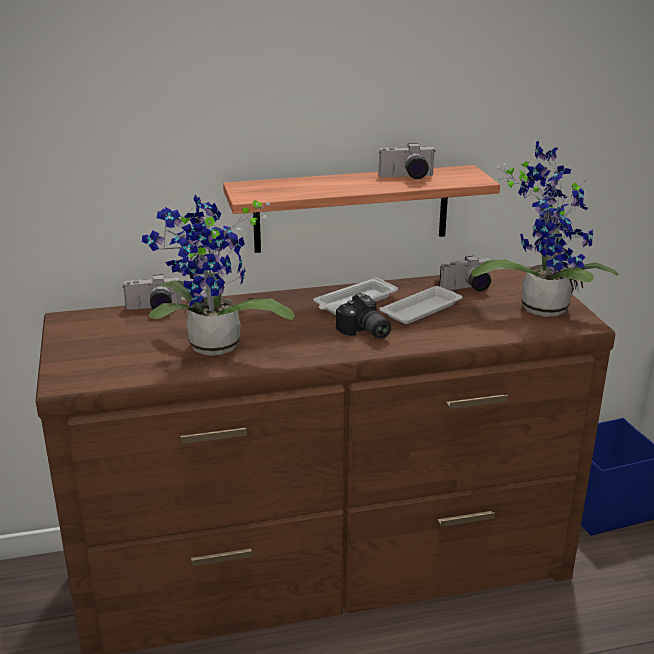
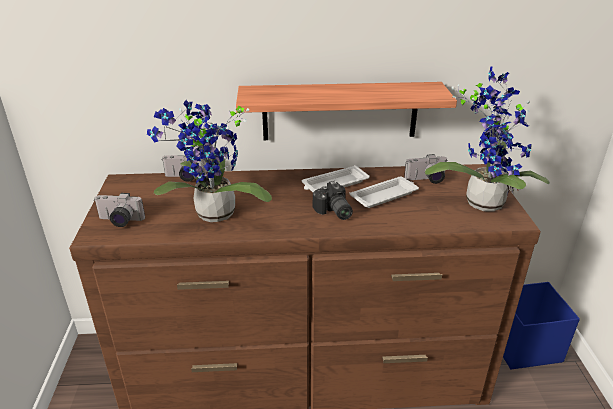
camera: 10 degrees right, 5 degrees up
camera [379,143,436,179] -> camera moved to [94,193,145,227]

